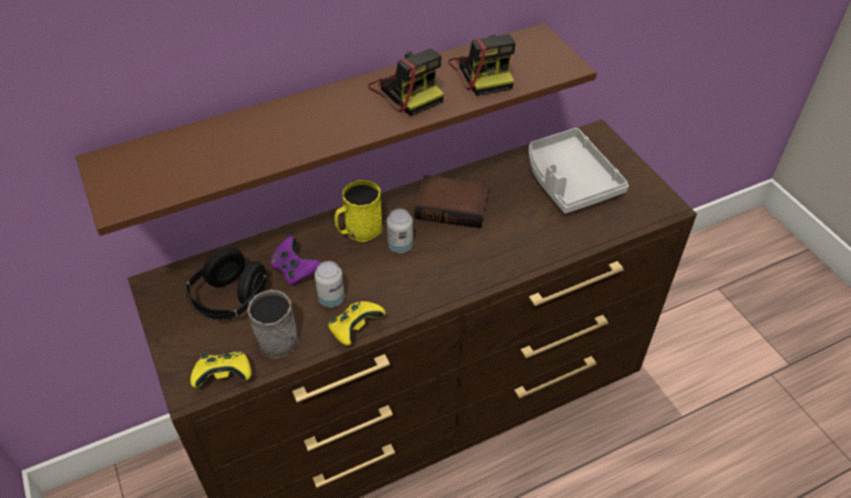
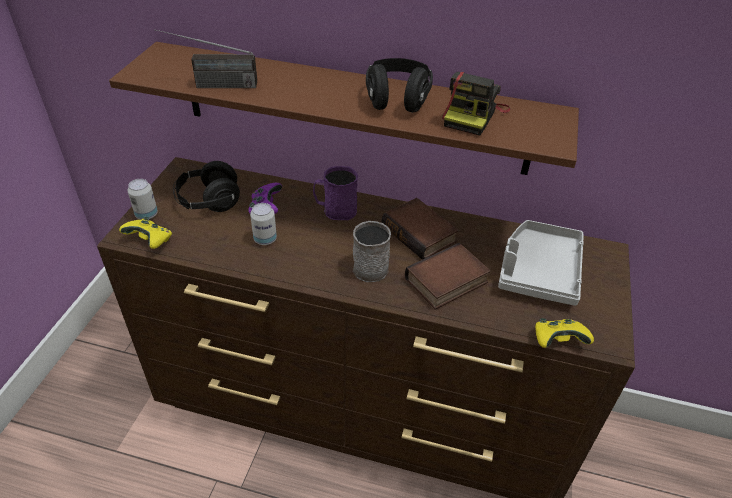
camera: 40 degrees right, 5 degrees down
grey mug [247,290,299,359] -> grey mug moved to [353,221,391,282]
yellow game controller [328,301,386,346] -> yellow game controller moved to [535,318,594,348]
yellow mug [334,180,383,242] -> purple mug [313,166,358,220]
camera [368,49,444,116] -> black headphones [366,58,433,113]
can [387,209,413,253] -> can moved to [127,179,158,220]
none -> radio [155,29,257,88]
none -> book [405,243,491,310]

